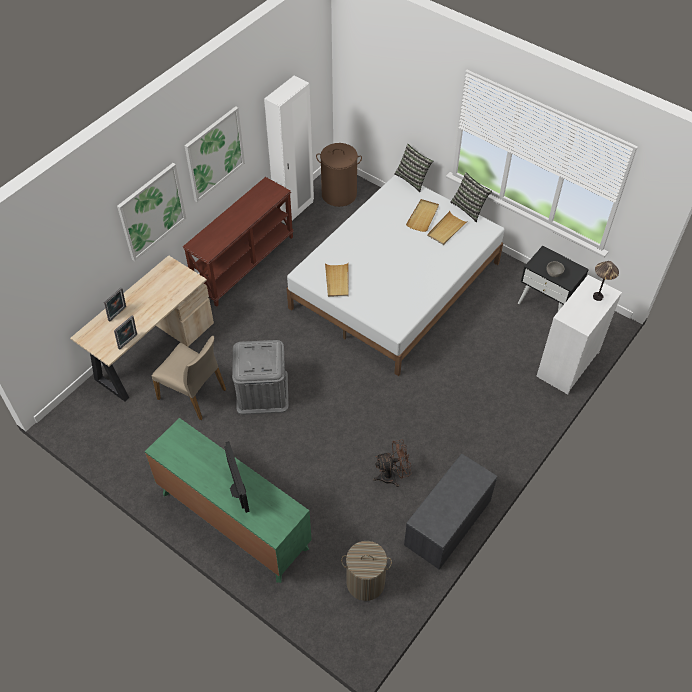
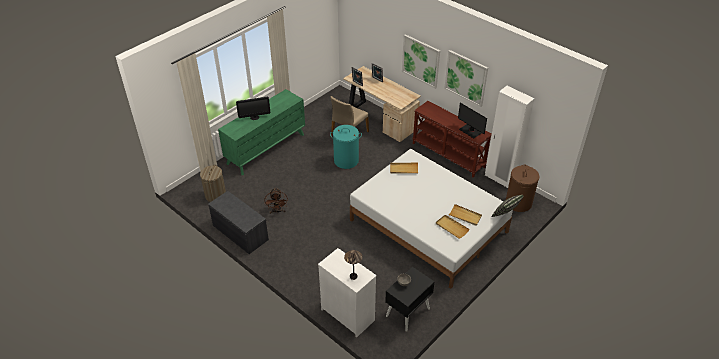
camera: 95 degrees right, 10 degrees down
grey storage box [232,340,289,415] -> turquoise laundry basket [330,125,362,169]
pillow [450,172,492,222] -> none
none -> monitor [458,103,487,138]

